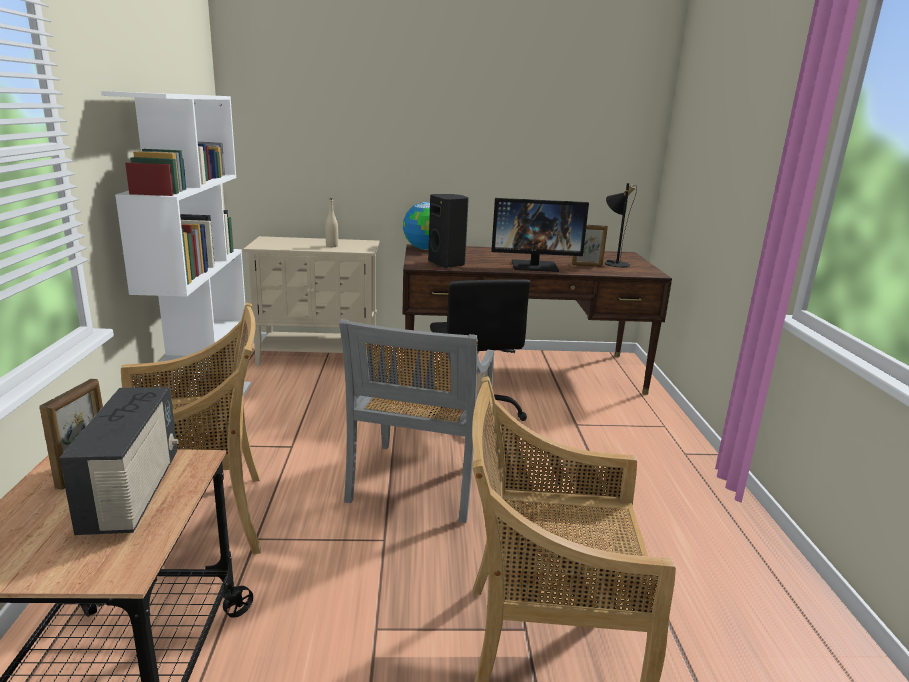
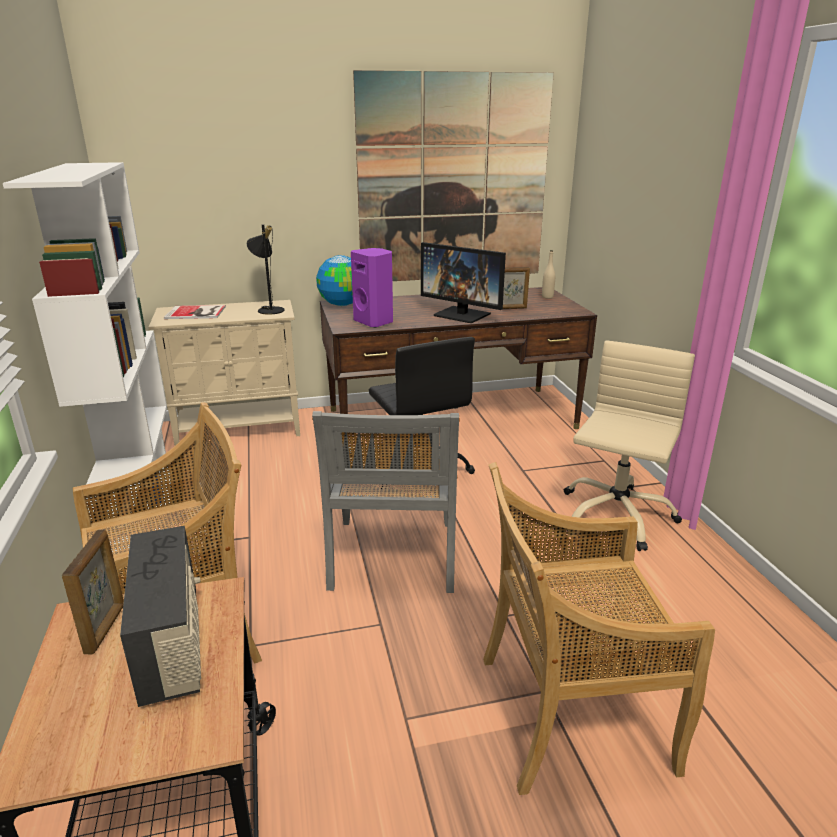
camera: 10 degrees left, 5 degrees up
beige bottle [325,198,338,247] -> beige bottle moved to [542,250,555,298]
black speaker [428,194,469,268] -> purple speaker [351,248,393,328]
monitor [491,198,589,272] -> monitor turned 45 degrees clockwise [421,242,506,323]
black table lamp [605,183,637,268] -> black table lamp moved to [246,224,285,315]
none -> book [164,305,226,319]
none -> picture [353,70,554,281]
none -> beige office chair [564,340,695,551]

